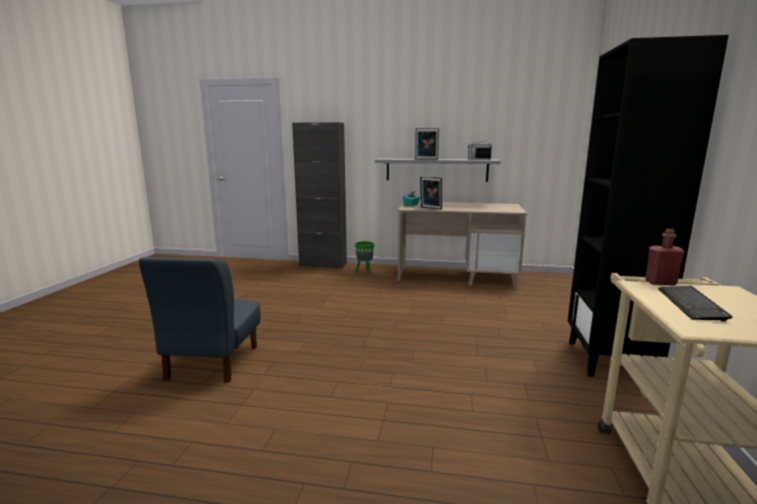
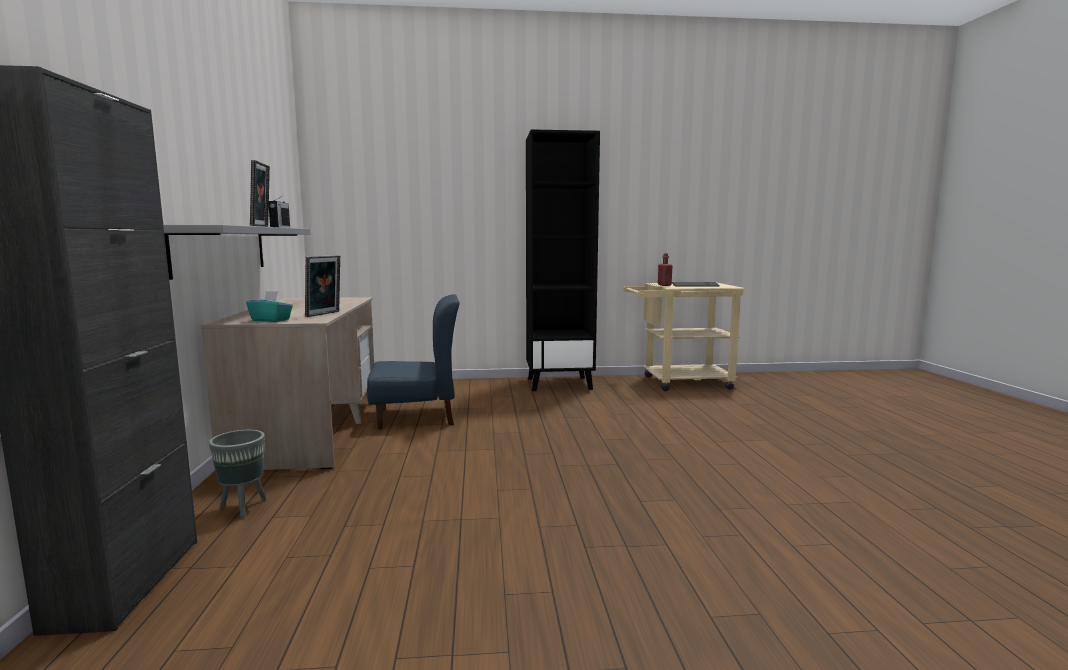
camera: 105 degrees left, 5 degrees down
blue chair [139,257,261,383] -> blue chair moved to [367,294,459,429]
green planter [355,241,374,274] -> grey planter [209,430,267,518]

